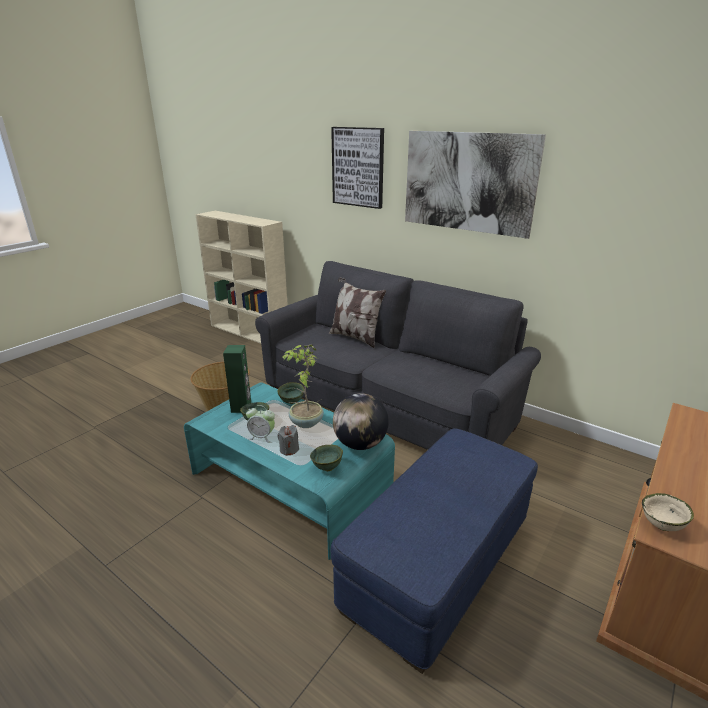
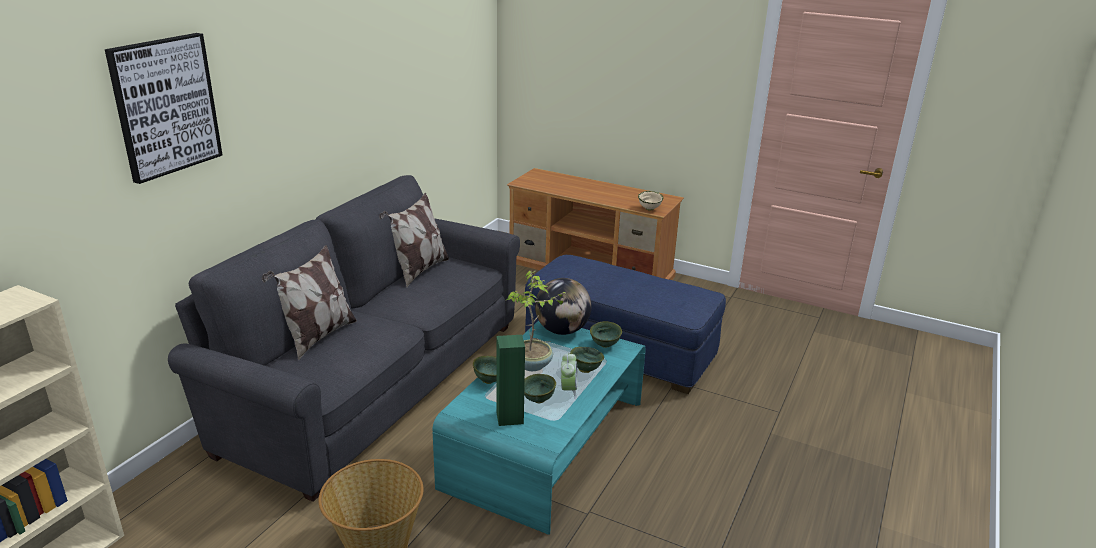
camera: 100 degrees left, 0 degrees up
grey candle [278,425,299,456] -> green bowl [570,347,604,373]
picture [405,131,546,239] -> none
none -> pillow [379,193,449,287]

